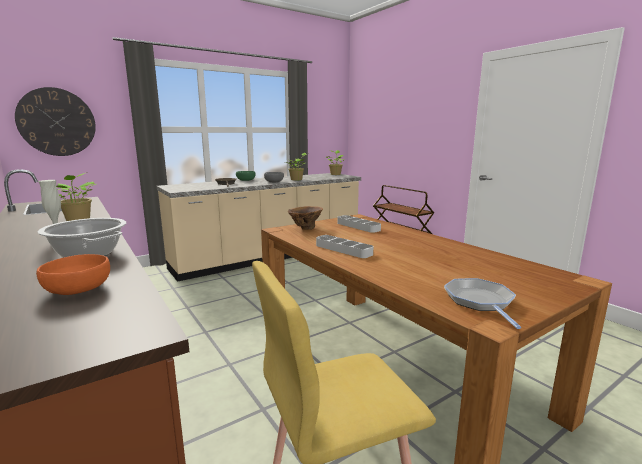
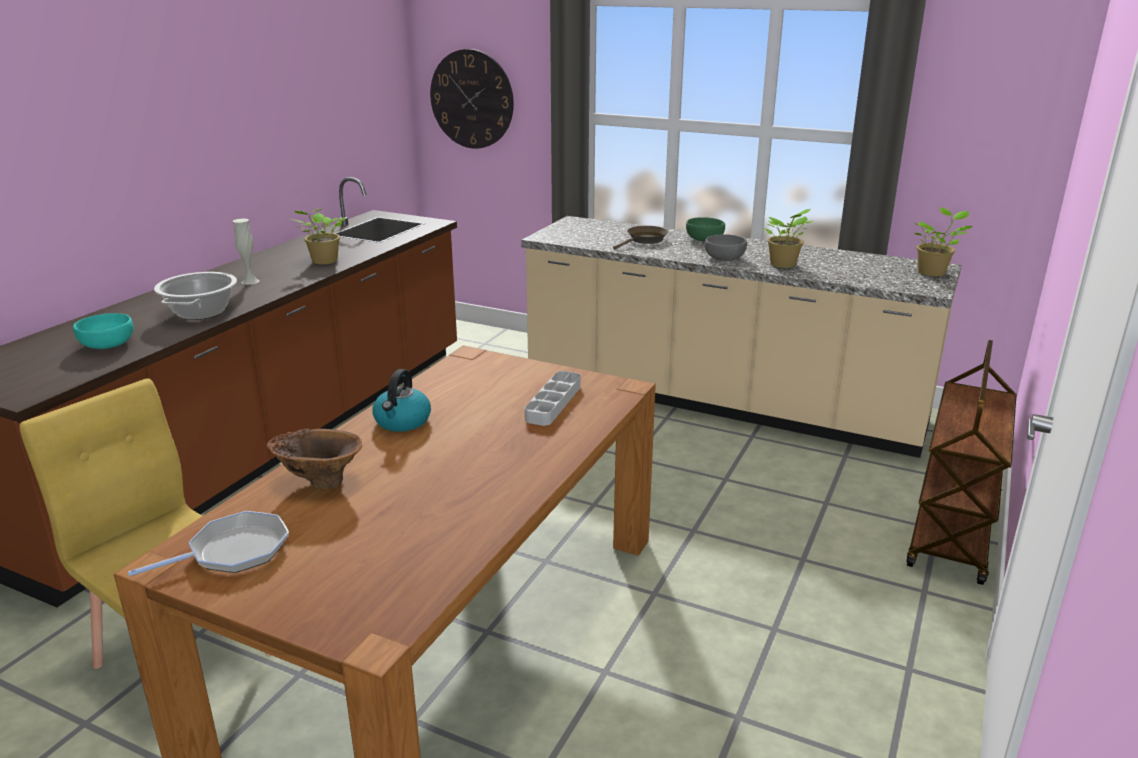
camera: 60 degrees right, 10 degrees up
orange bowl [36,254,110,295] -> turquoise bowl [73,313,134,349]
brown vase [288,206,323,230] -> brown vase moved to [267,429,362,489]
grey tray [316,235,373,258] -> kettle [372,369,431,432]

